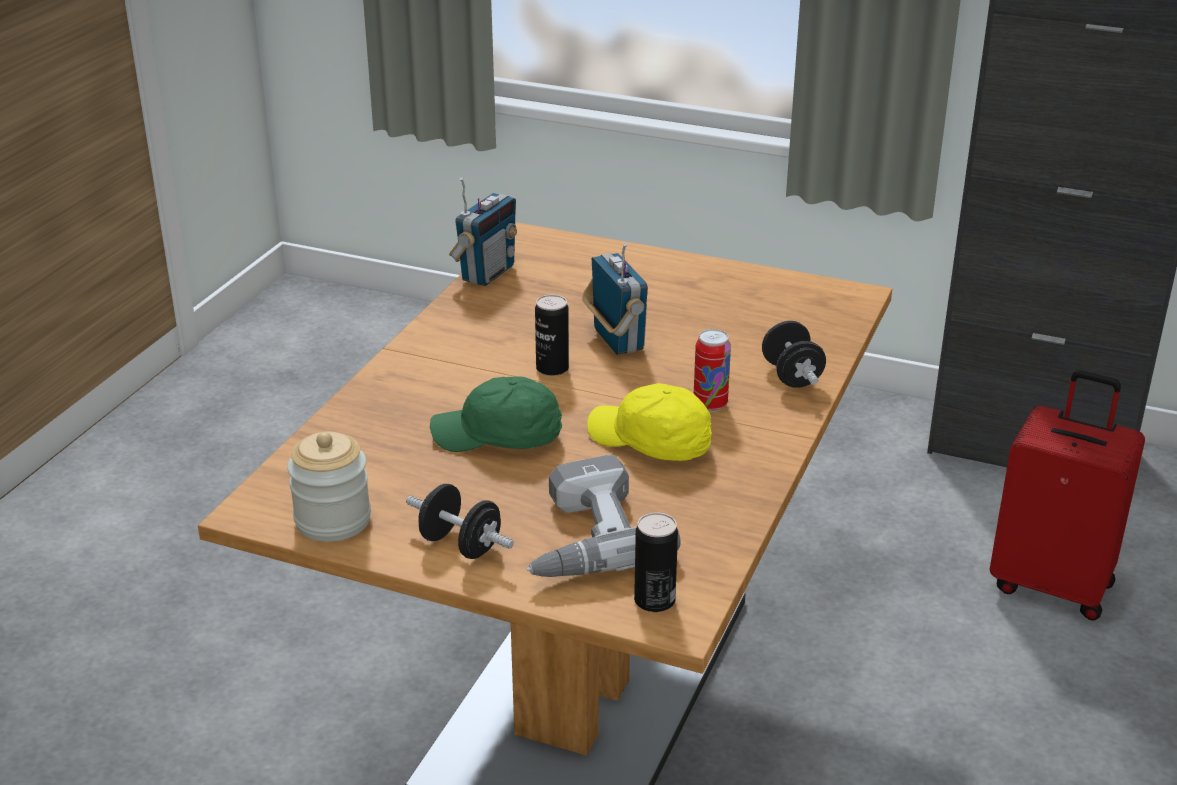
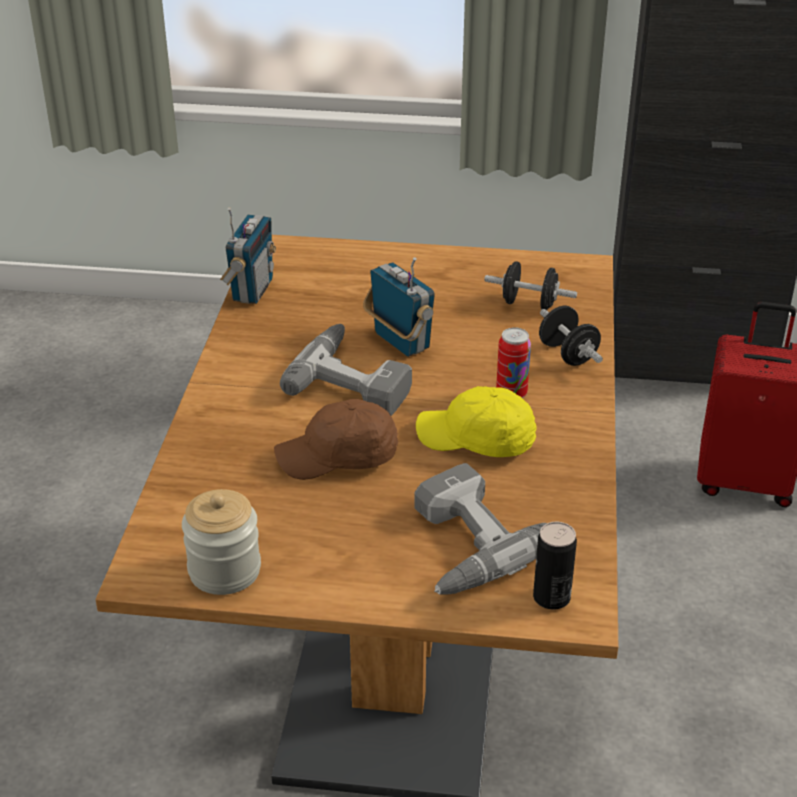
camera: 15 degrees left, 5 degrees up
black dumbbell [406,484,514,559] -> black dumbbell moved to [484,261,577,310]
green cap [430,376,562,452] -> brown cap [274,399,398,480]
can [535,295,569,376] -> power drill [280,324,412,416]

